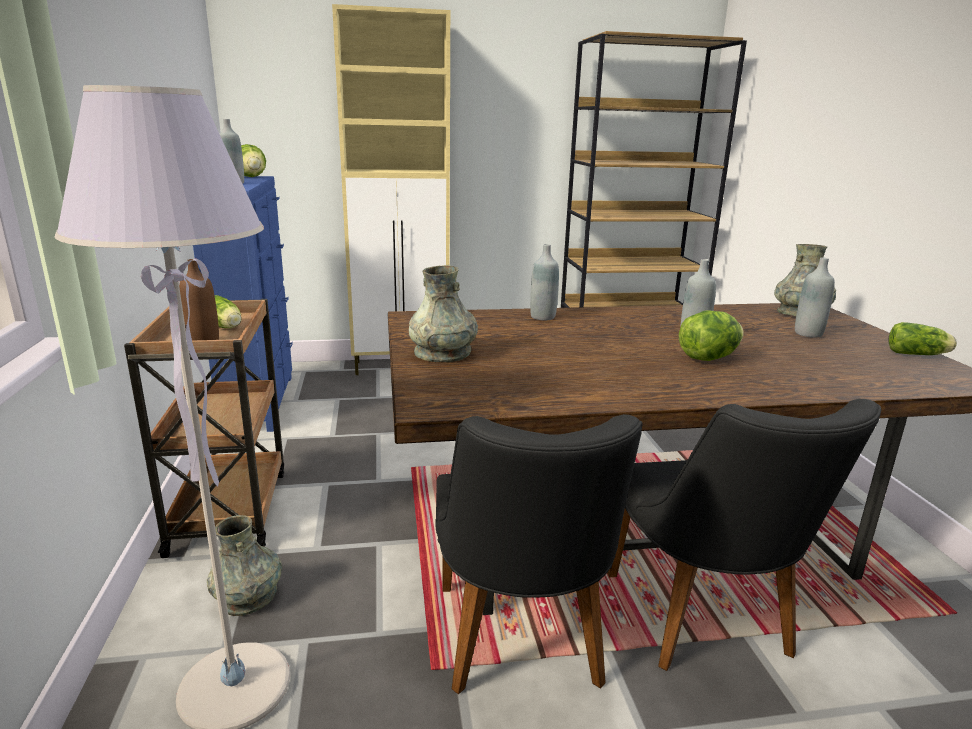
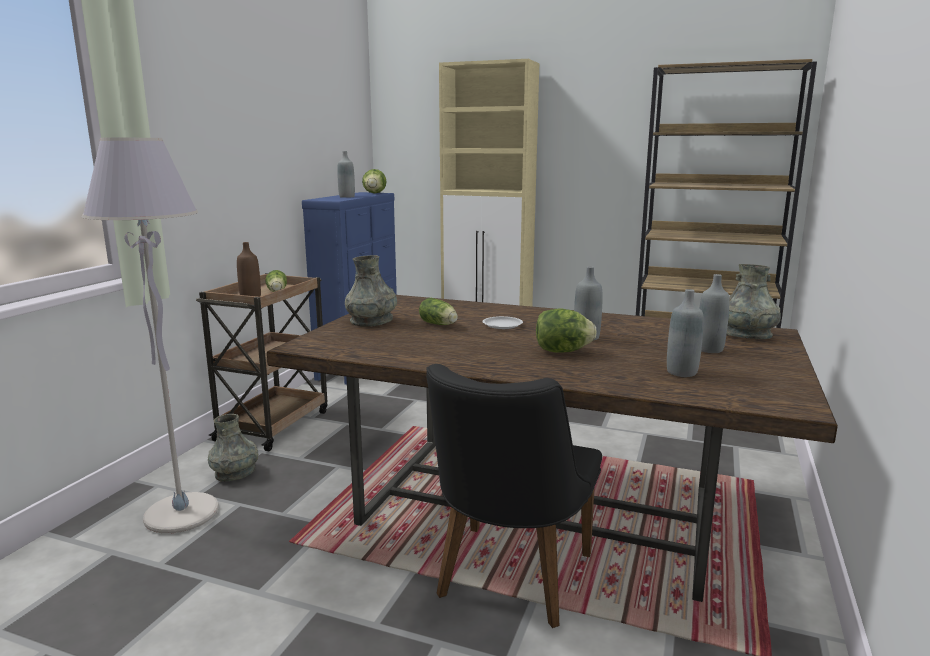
camera: 30 degrees right, 5 degrees down
black chair [435,414,643,695] -> none
grey bottle [530,244,559,320] -> grey bottle moved to [667,289,704,377]
lettuce [889,322,957,355] -> lettuce moved to [419,298,458,325]
none -> white plate [482,316,523,329]

